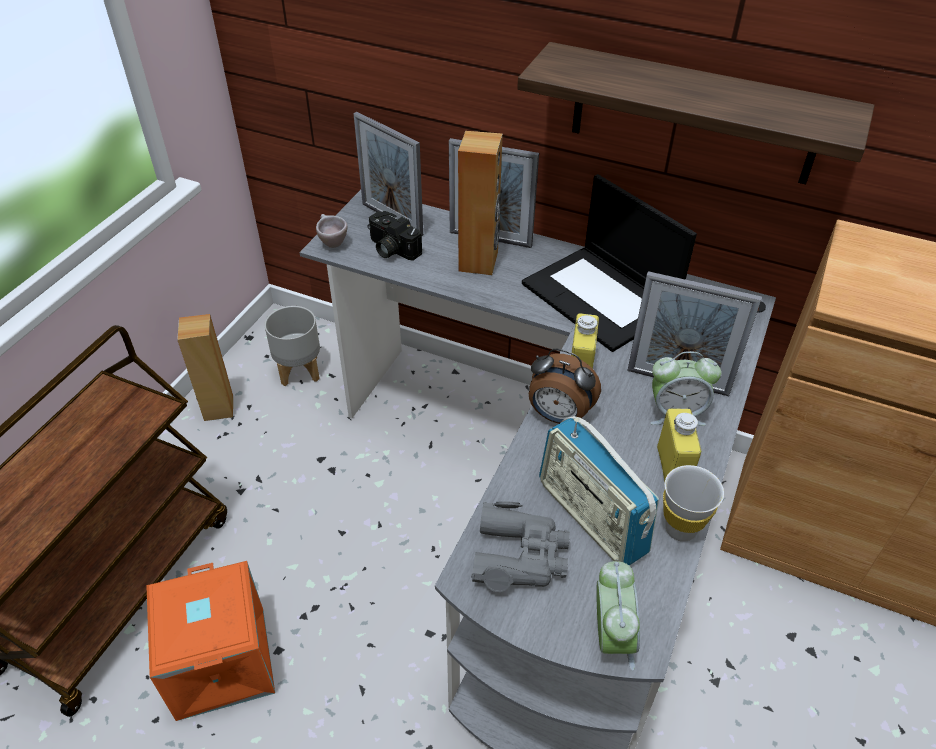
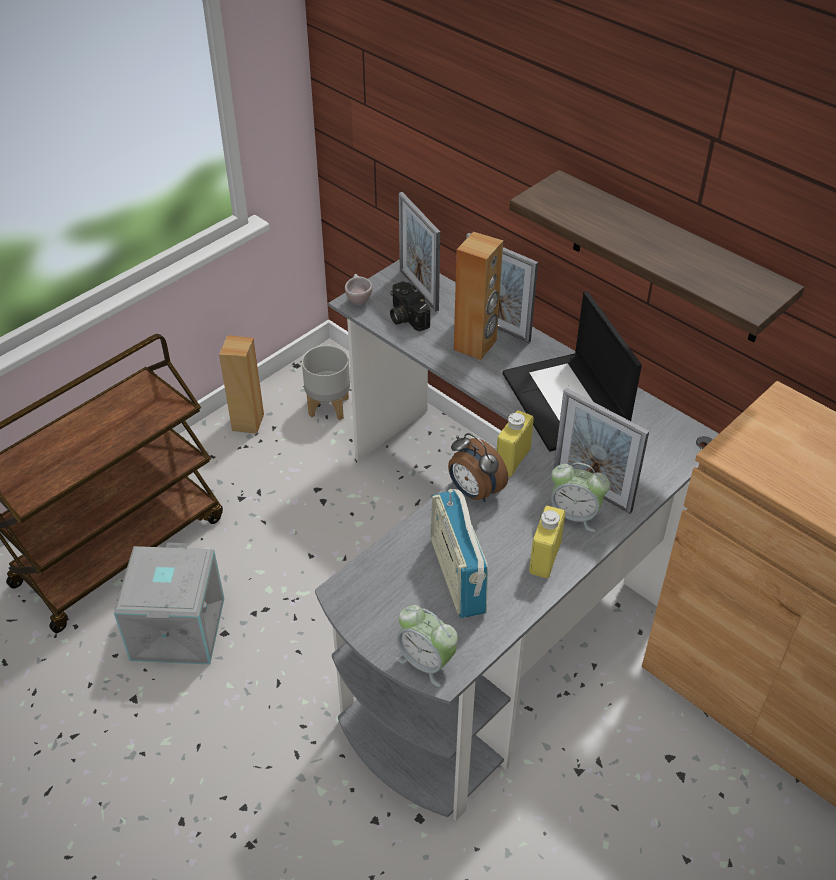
camera: 20 degrees right, 0 degrees up
orange storage box [146,561,275,721] -> grey storage box [114,542,224,664]
grey binoculars [471,501,570,592] -> none
alarm clock [596,561,640,671] -> alarm clock turned 105 degrees clockwise [396,605,458,687]
white cup [663,465,724,542] -> none

